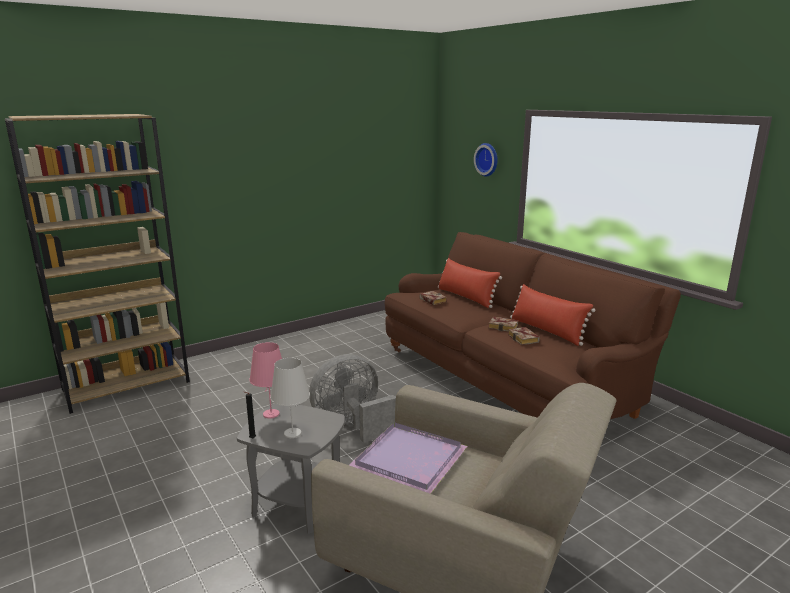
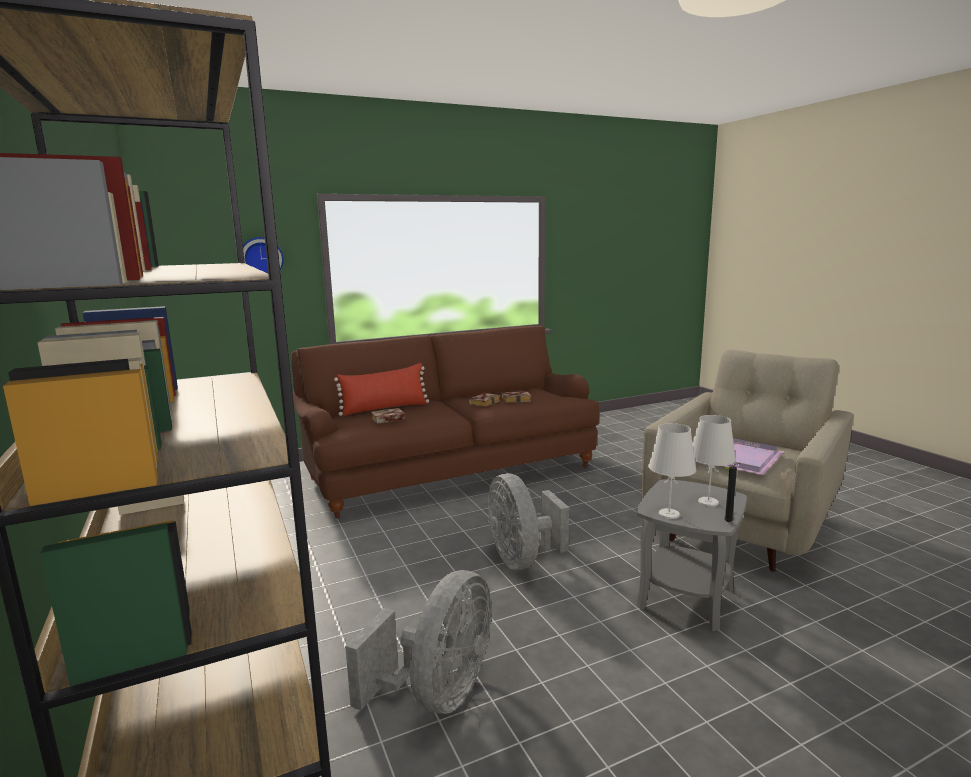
camera: 80 degrees left, 5 degrees down
pink table lamp [249,342,282,419] -> white table lamp [648,423,696,519]
red pillow [510,284,595,346] -> none
none -> grey fan [345,570,492,714]

